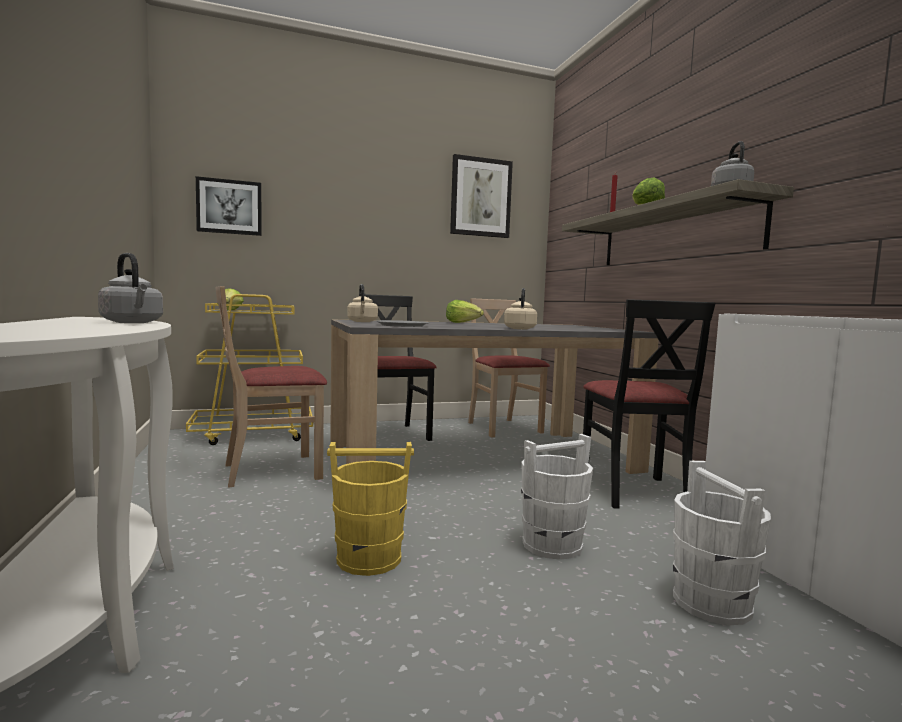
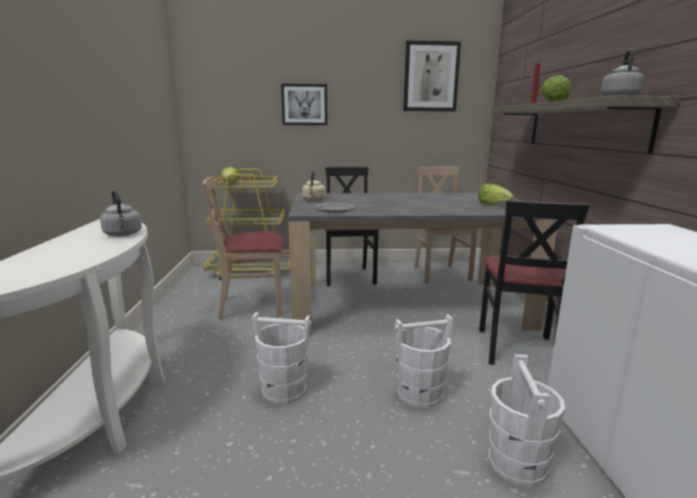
camera: 15 degrees right, 10 degrees up
picture [196,176,262,236] -> picture moved to [281,84,327,125]
yellow bucket [327,442,414,576] -> white bucket [252,312,311,404]
lettuce [446,300,484,323] -> lettuce moved to [478,183,515,205]
beige kettle [504,288,537,329] -> none

